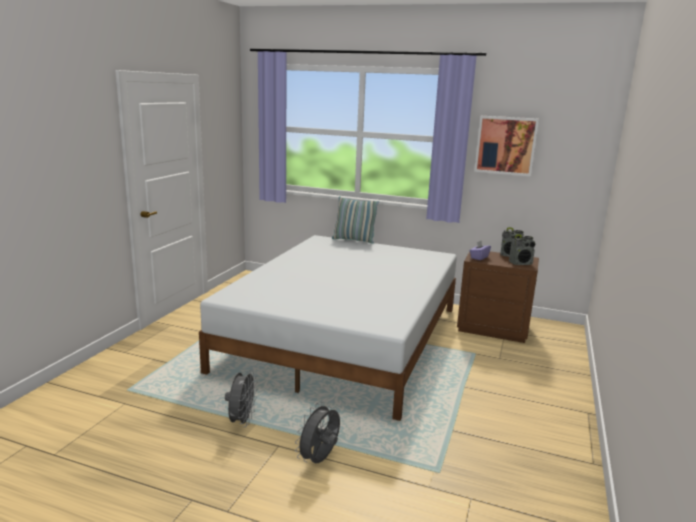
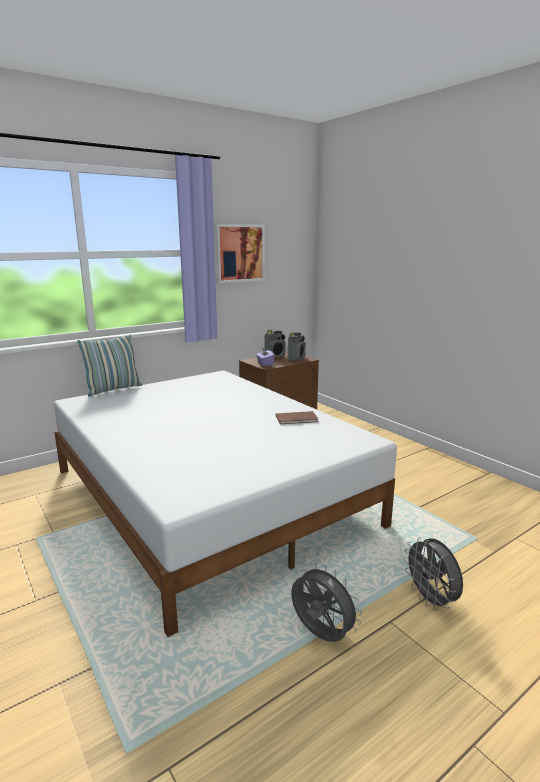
camera: 55 degrees left, 0 degrees up
none -> brown book [276,411,319,424]

